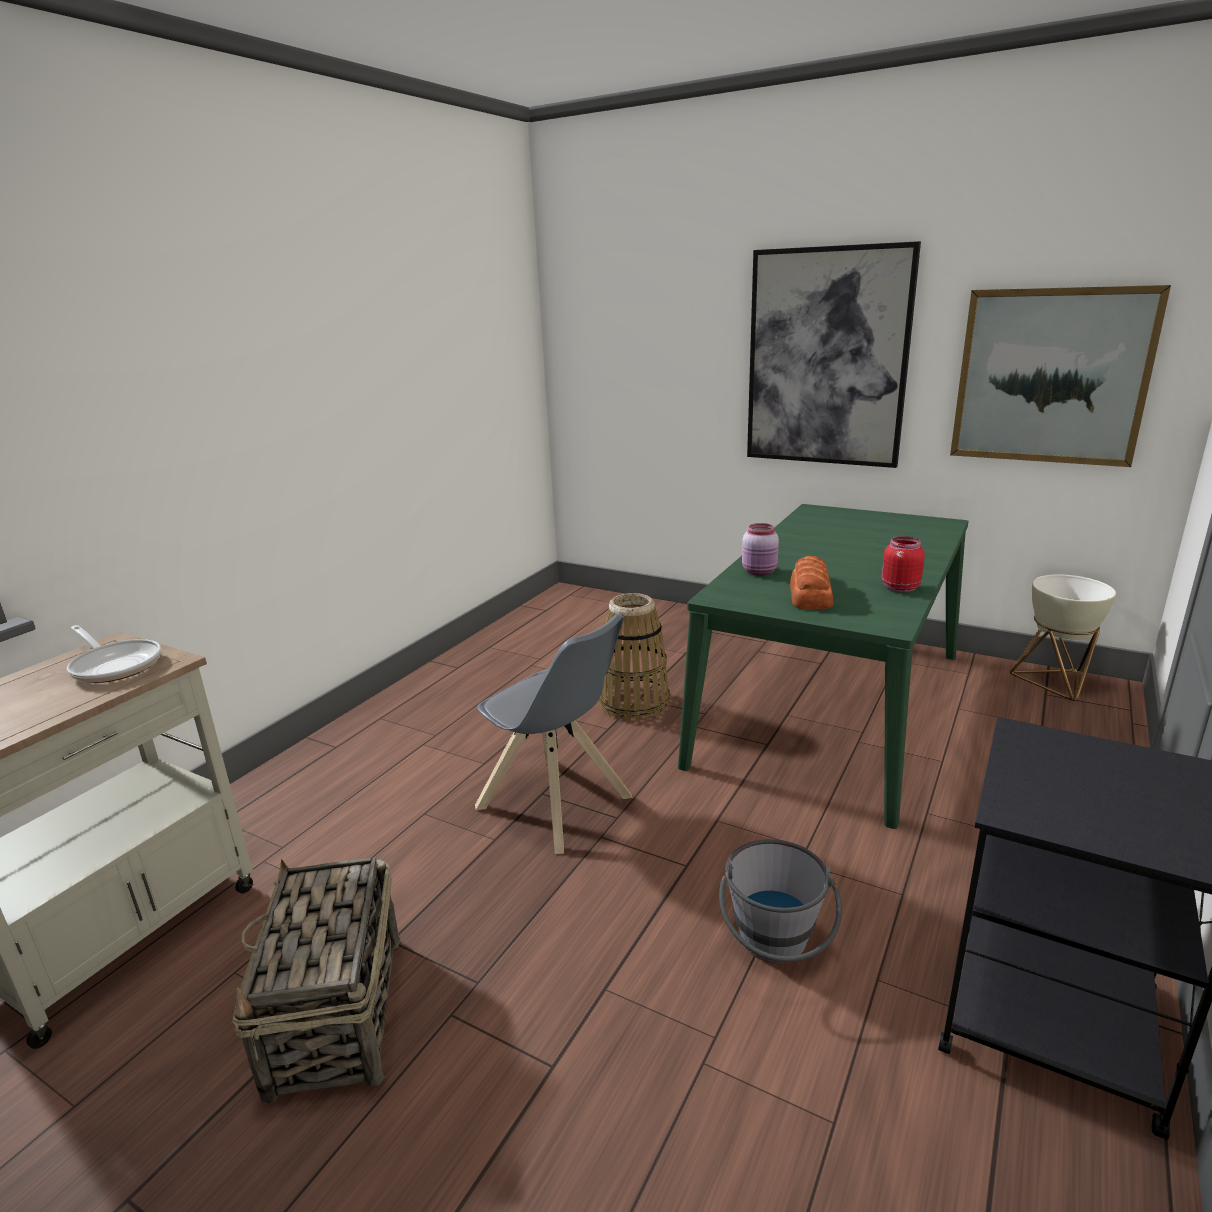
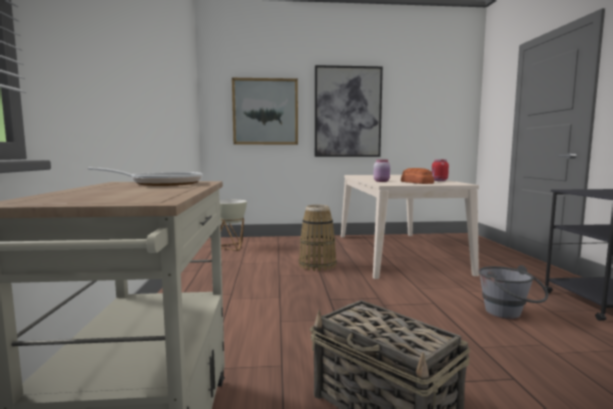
camera: 35 degrees left, 15 degrees down
grey chair [475,614,633,854] -> none
green dining table [678,504,969,829] -> beige dining table [341,175,479,279]
picture [950,285,1171,467] -> picture moved to [232,78,298,145]
planter [1010,574,1116,701] -> planter moved to [220,200,247,251]

